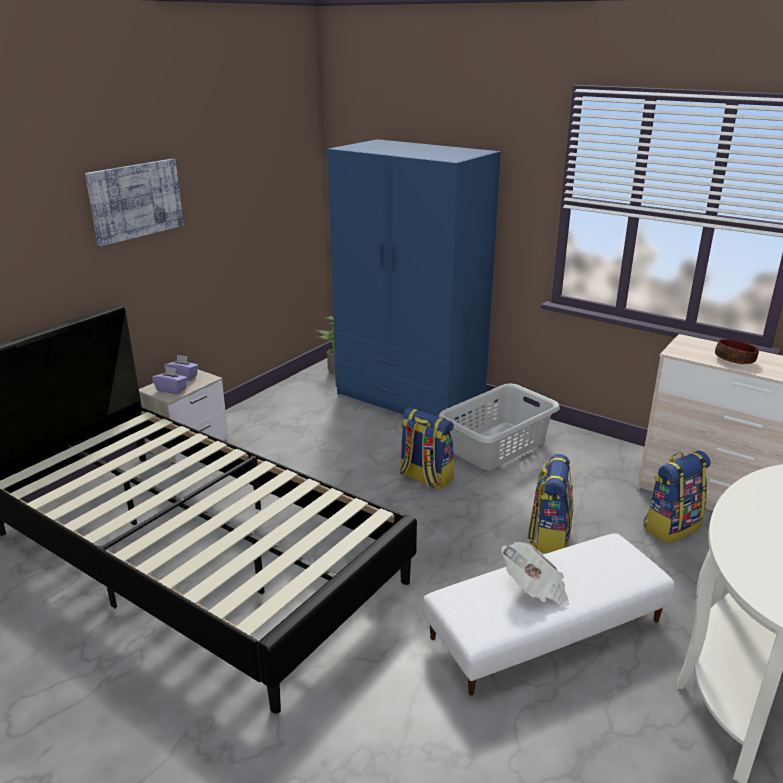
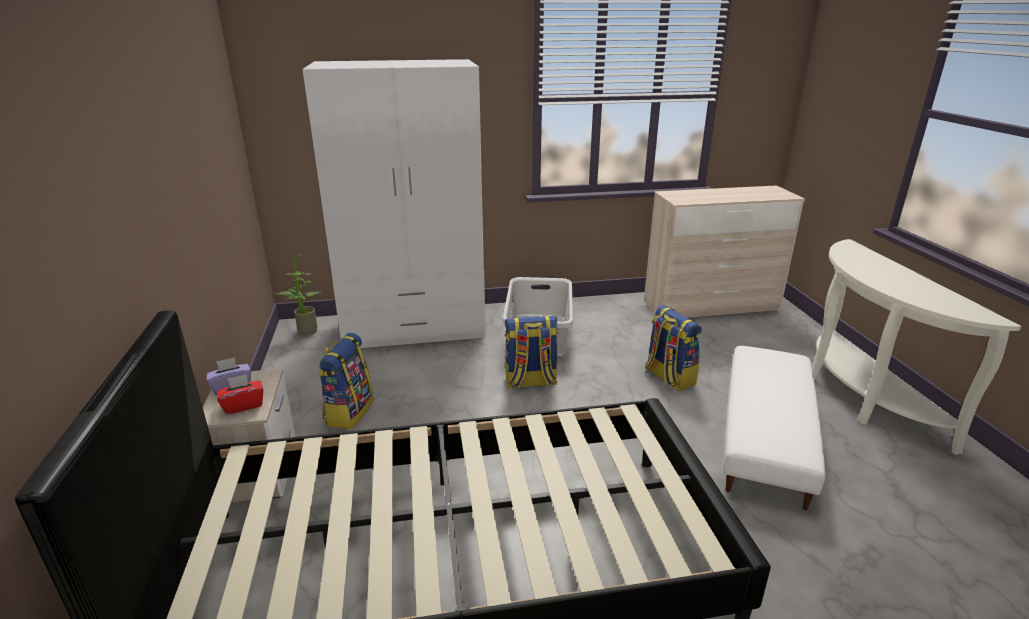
camera: 45 degrees left, 0 degrees up
picture [85,159,184,246] -> none
purple tissue box [152,367,188,394] -> red tissue box [217,374,263,414]
blue wardrobe [327,139,501,422] -> white wardrobe [303,59,486,348]
newspaper [501,542,569,606] -> none
backpack [643,451,711,544] -> backpack moved to [318,333,374,429]
bowl [715,339,759,364] -> none

